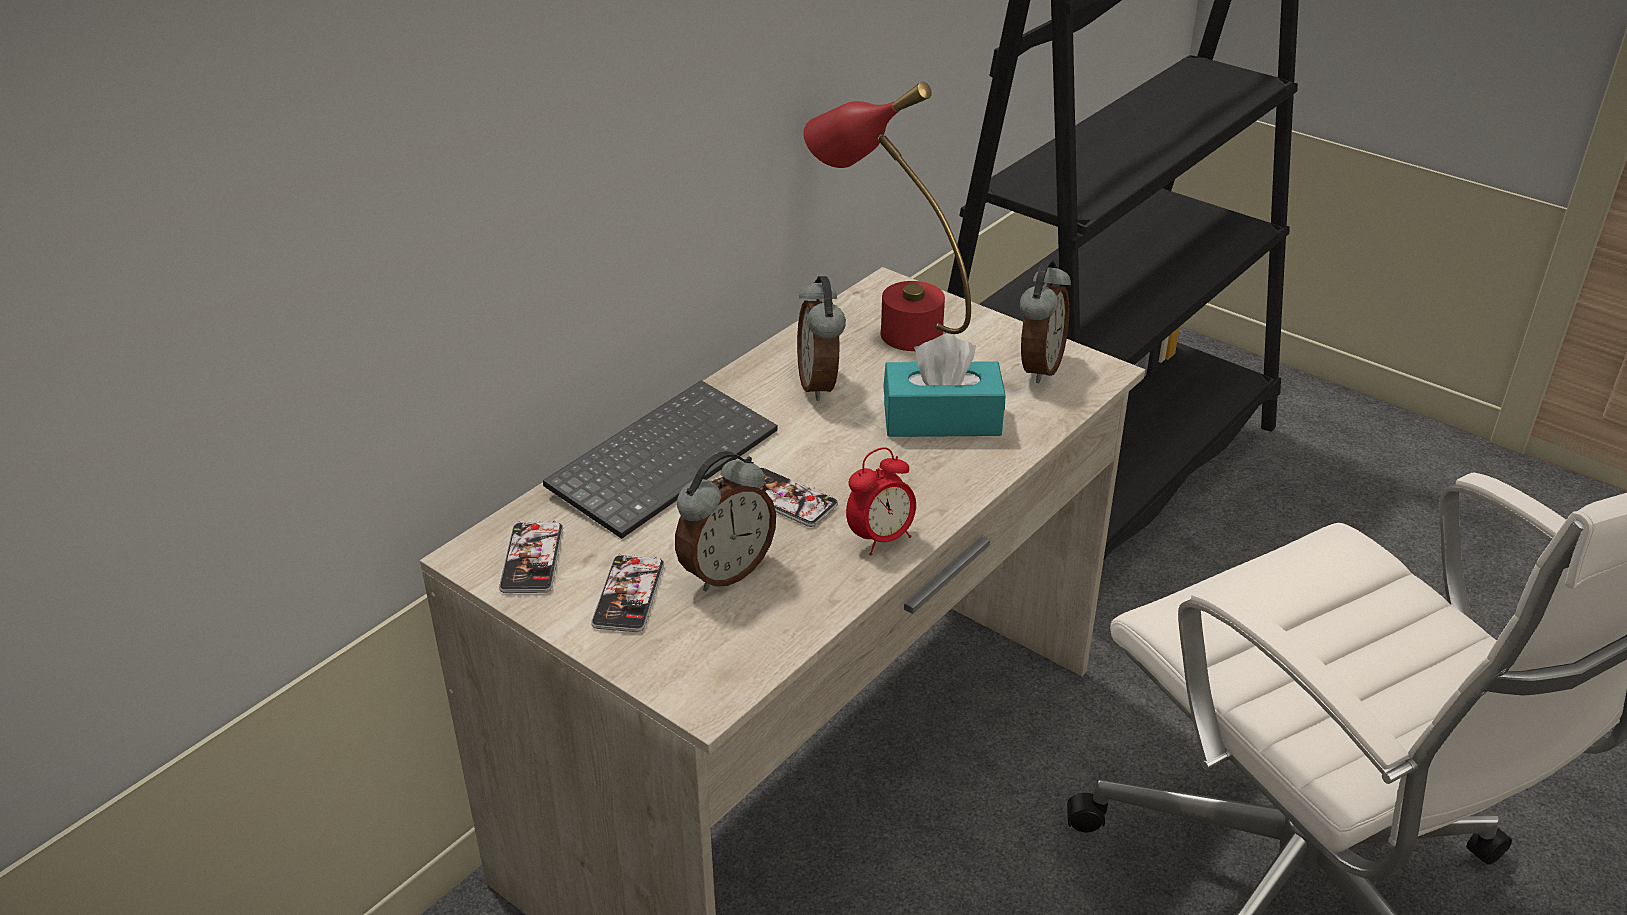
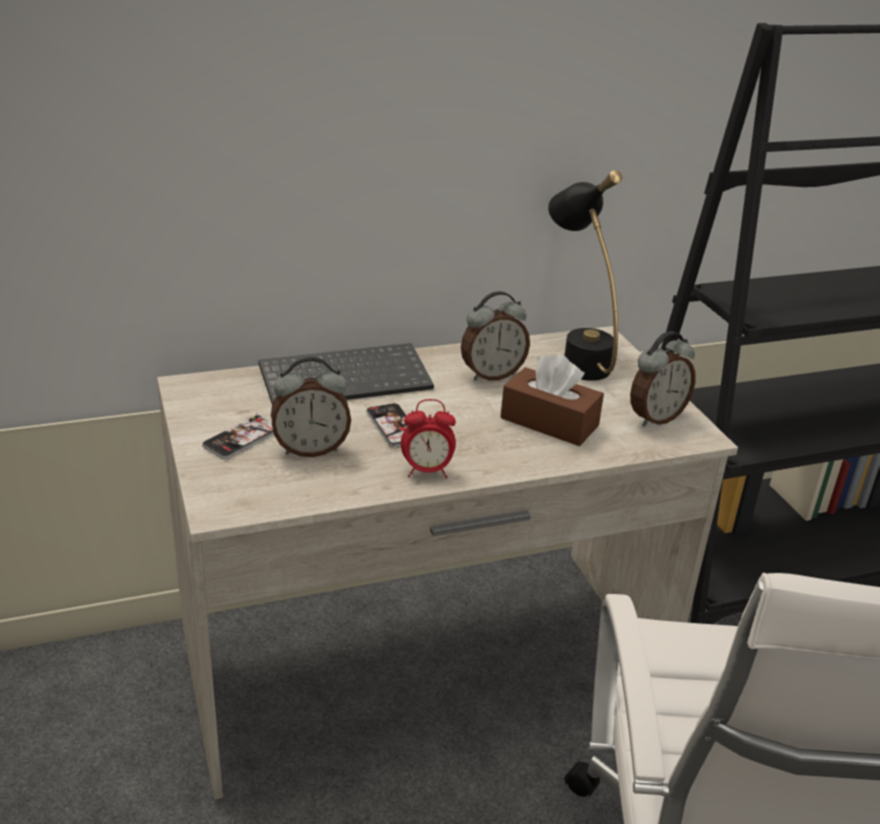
camera: 30 degrees right, 5 degrees down
phone [499,521,563,593] -> none
alarm clock [797,276,846,401] -> alarm clock turned 135 degrees counterclockwise [461,291,530,381]
red table lamp [803,82,971,351] -> black table lamp [548,170,622,381]
turquoise tissue box [883,334,1006,437] -> brown tissue box [501,354,604,446]

